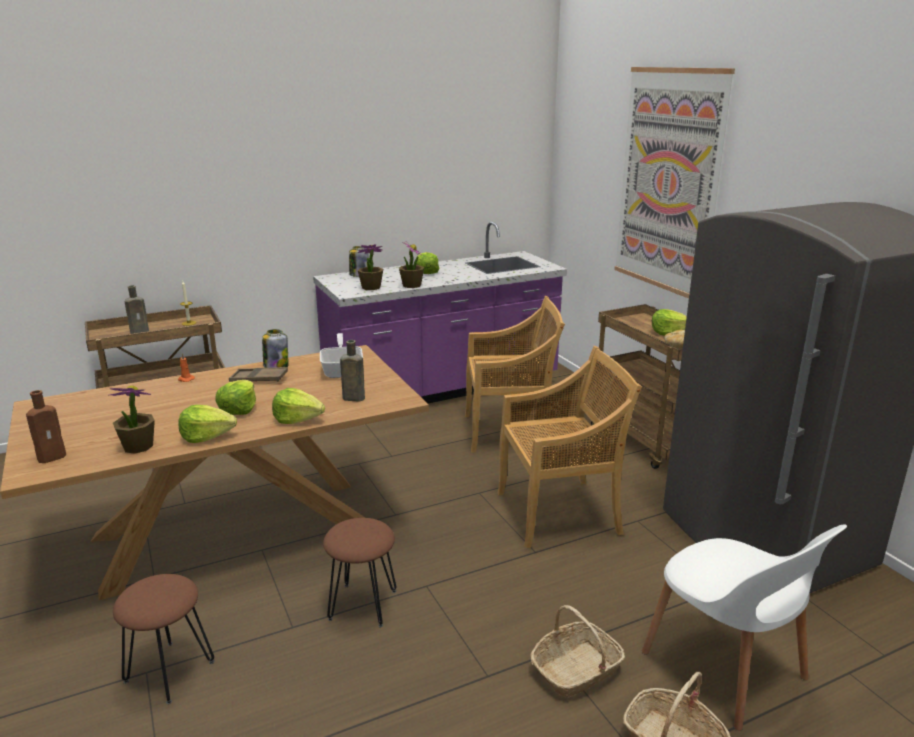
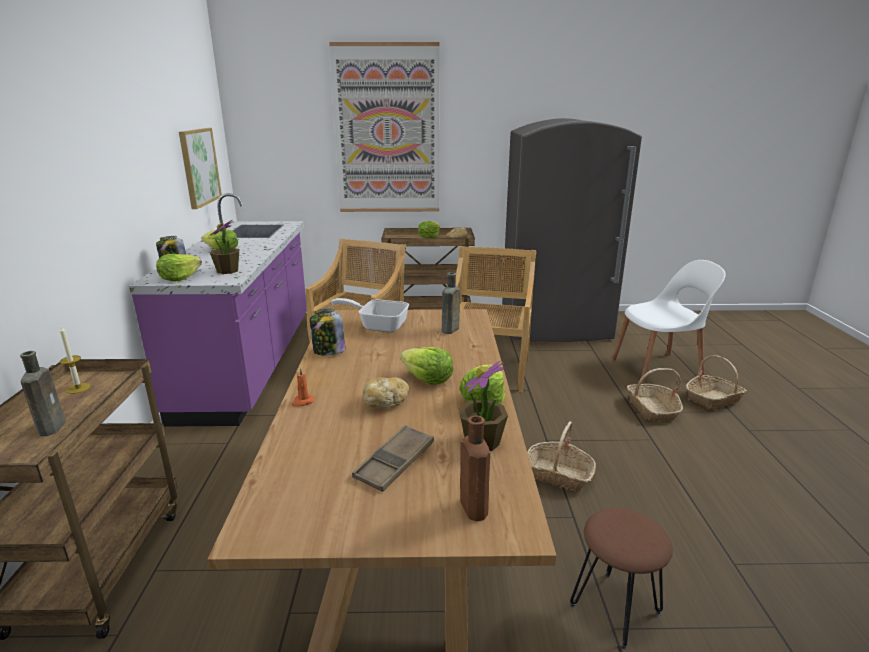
camera: 65 degrees left, 0 degrees up
brown tray [229,367,288,382] -> brown tray moved to [352,425,434,492]
lettuce [272,388,325,424] -> lettuce moved to [156,254,202,282]
brown stool [323,518,396,627] -> basket [527,421,596,491]
potted plant [399,240,424,288] -> none
none -> picture [179,128,222,209]
none -> bread [363,377,409,408]

